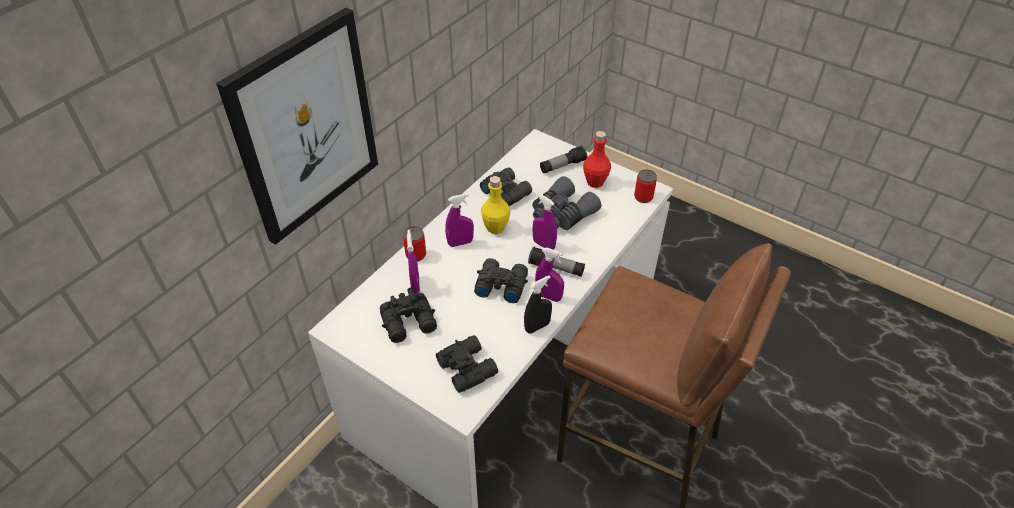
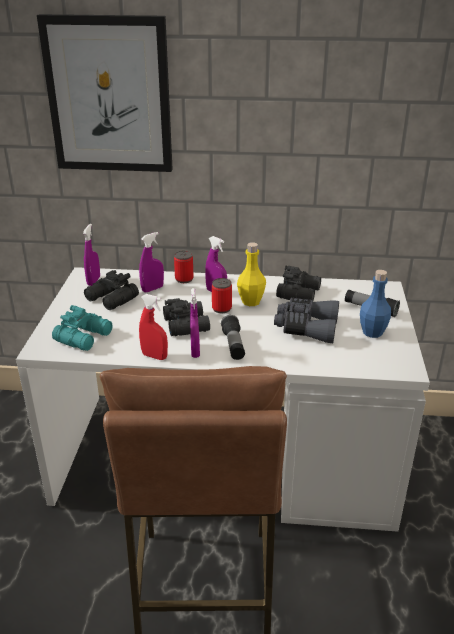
camera: 60 degrees right, 15 degrees down
black binoculars [436,335,498,393] -> turquoise binoculars [52,305,113,351]
black spray bottle [524,275,552,334] -> red spray bottle [139,294,168,360]
purple spray bottle [532,193,557,250] -> purple spray bottle moved to [83,224,100,286]
red bottle [583,131,611,188] -> blue bottle [360,270,391,338]
can [634,170,657,203] -> can moved to [212,278,232,313]

